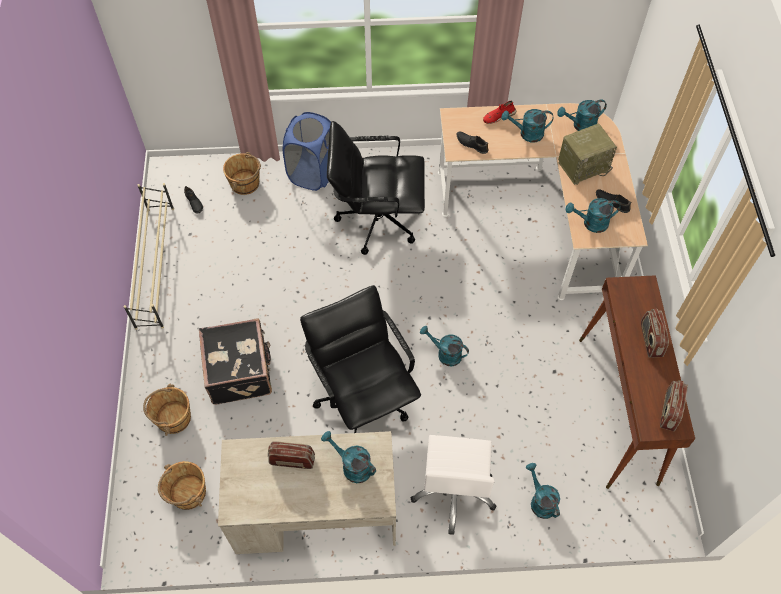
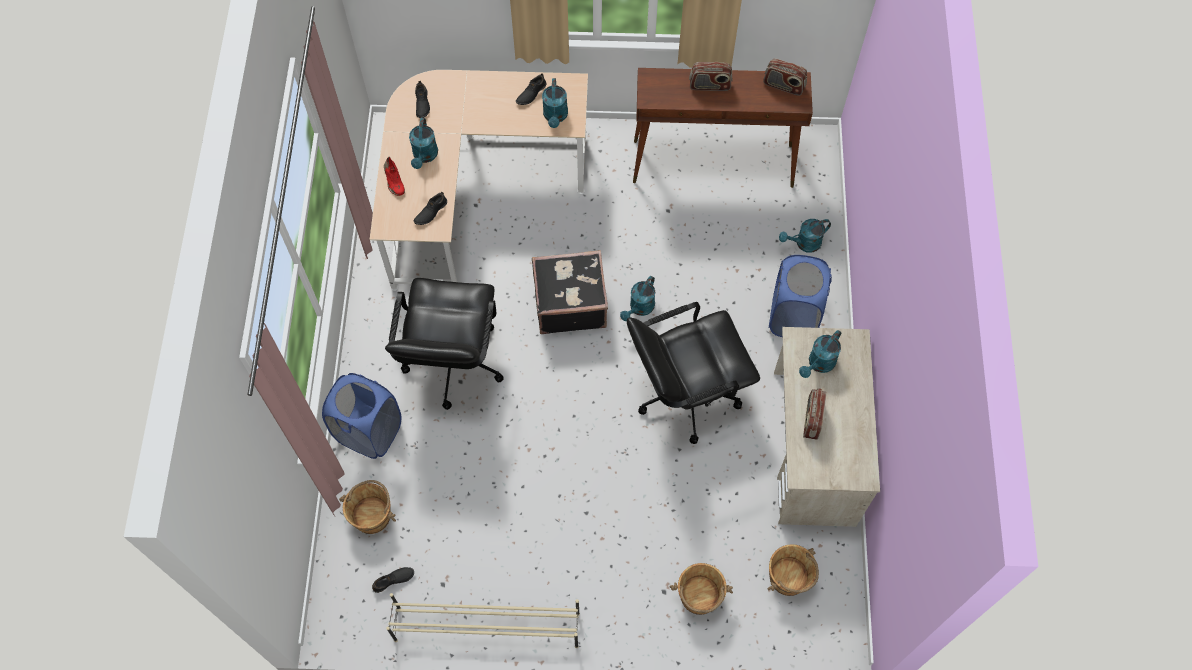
camera: 85 degrees left, 5 degrees up
black suitcase [199,318,272,405] -> black suitcase moved to [532,250,608,334]
white office chair [410,435,497,535] -> blue laundry basket [769,255,832,337]
turquoise watering can [557,100,607,131] -> black shoe [415,81,430,118]
radio [558,124,617,185] -> none

